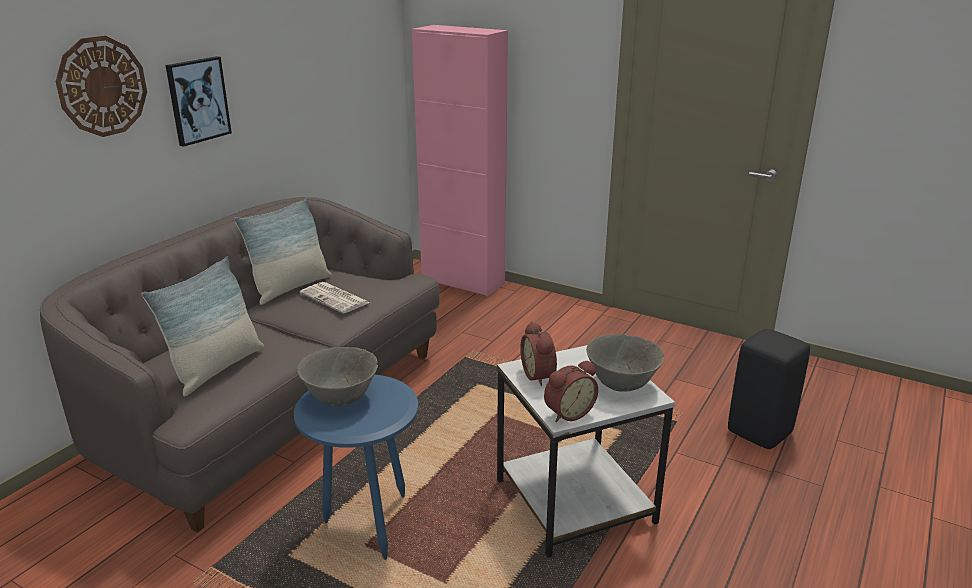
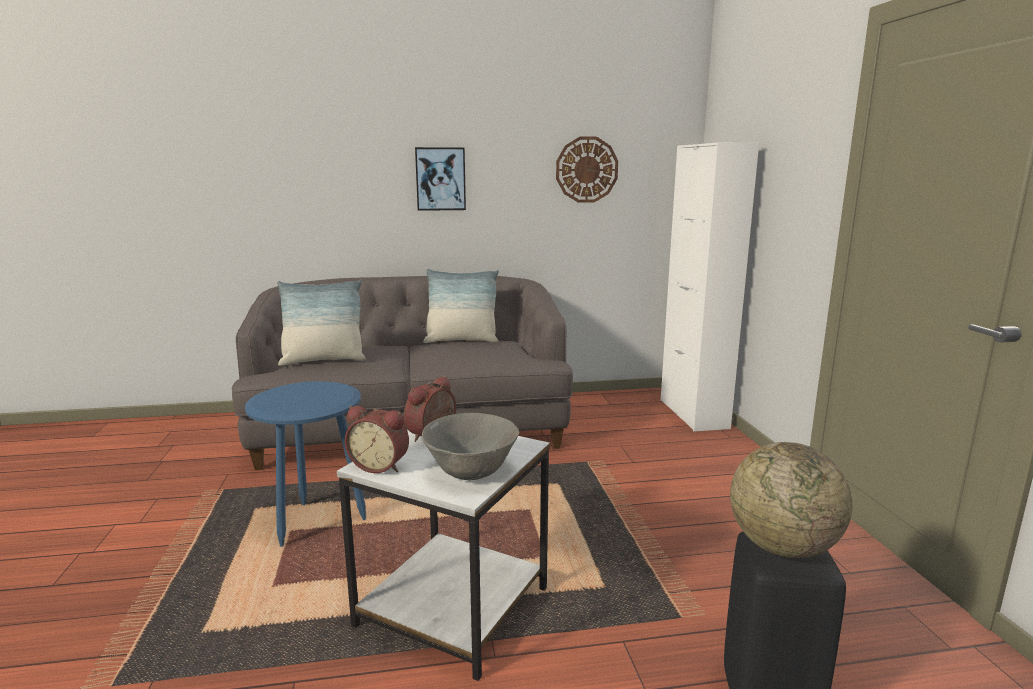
camera: 50 degrees right, 10 degrees down
wall clock [55,36,147,137] -> wall clock moved to [556,137,618,203]
grey bowl [297,347,378,407] -> none
newspaper [300,282,370,314] -> none
pink cabinet [412,25,508,297] -> white cabinet [660,143,759,432]
none -> globe [730,442,852,558]

